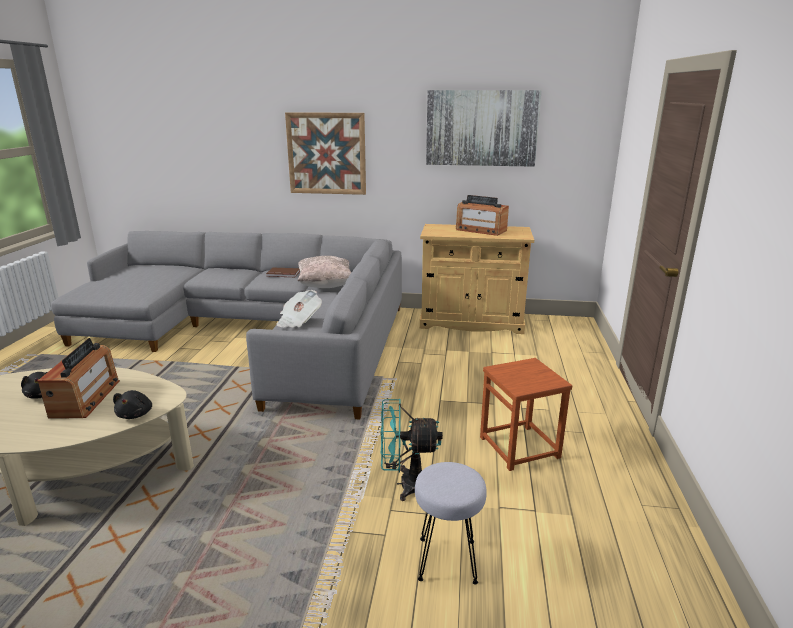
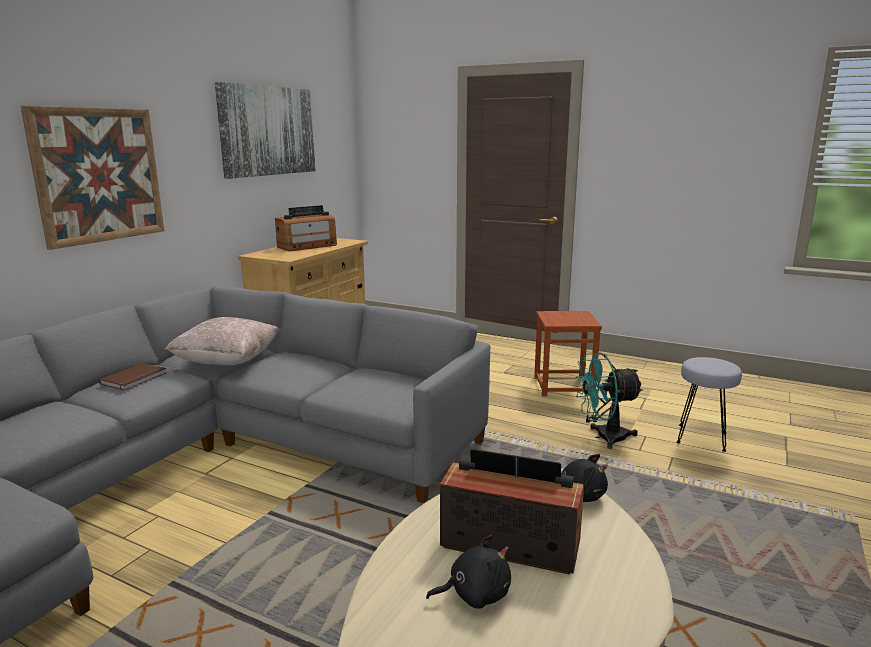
camera: 70 degrees left, 5 degrees down
newspaper [276,290,322,327] -> none
turquoise fan [381,399,443,501] -> turquoise fan turned 60 degrees clockwise [575,353,643,449]

